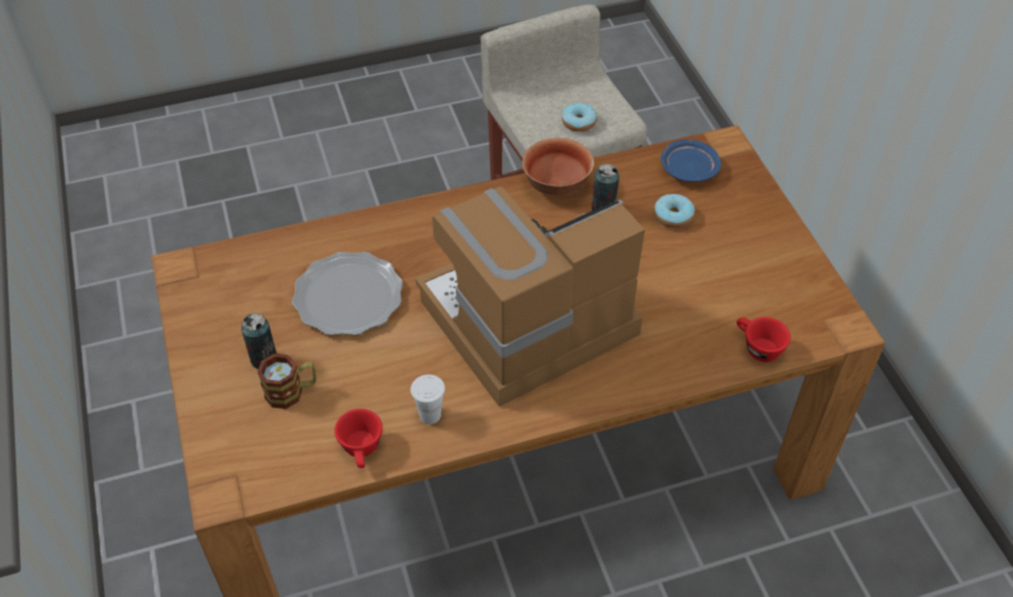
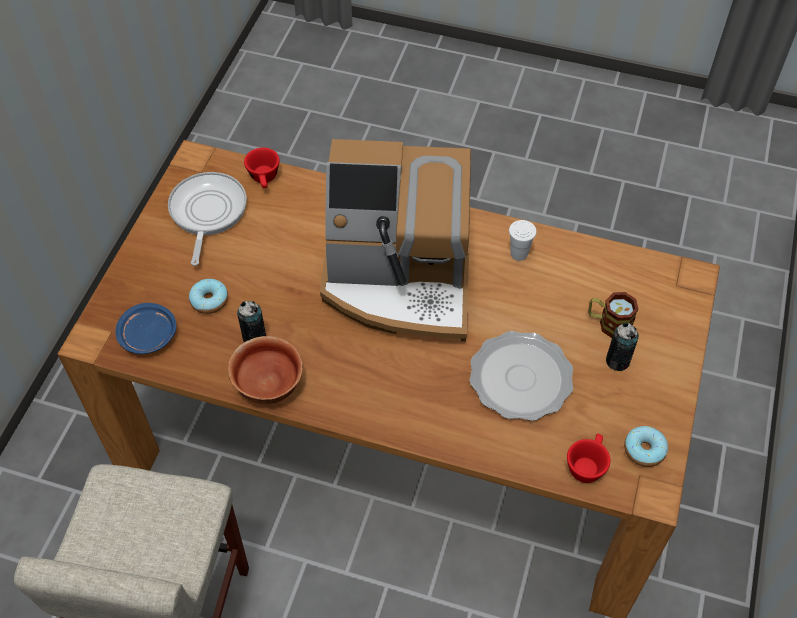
camera: 145 degrees left, 5 degrees up
red cup [334,409,383,468] -> red cup moved to [567,434,611,483]
donut [562,103,597,132] -> donut moved to [624,426,668,467]
none -> frying pan [168,172,247,266]

